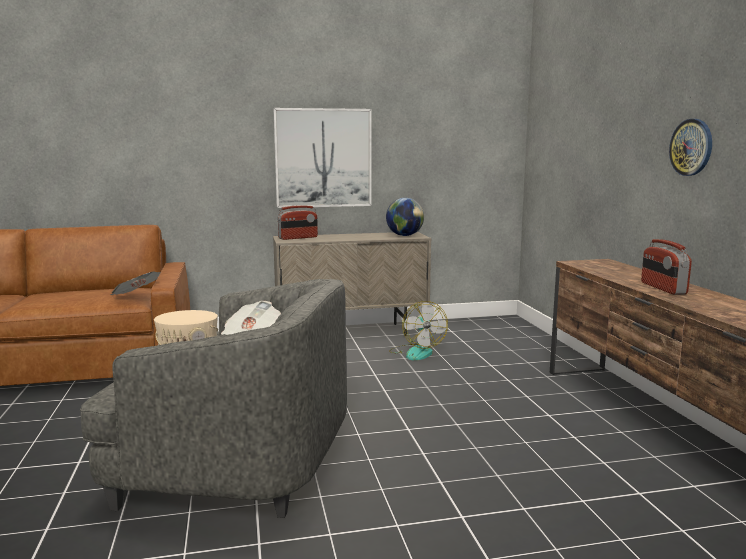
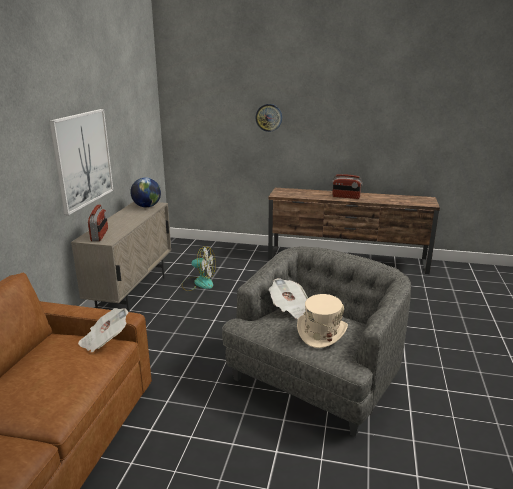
camera: 65 degrees left, 10 degrees up
wall clock [669,119,712,176] -> wall clock moved to [256,104,282,132]

